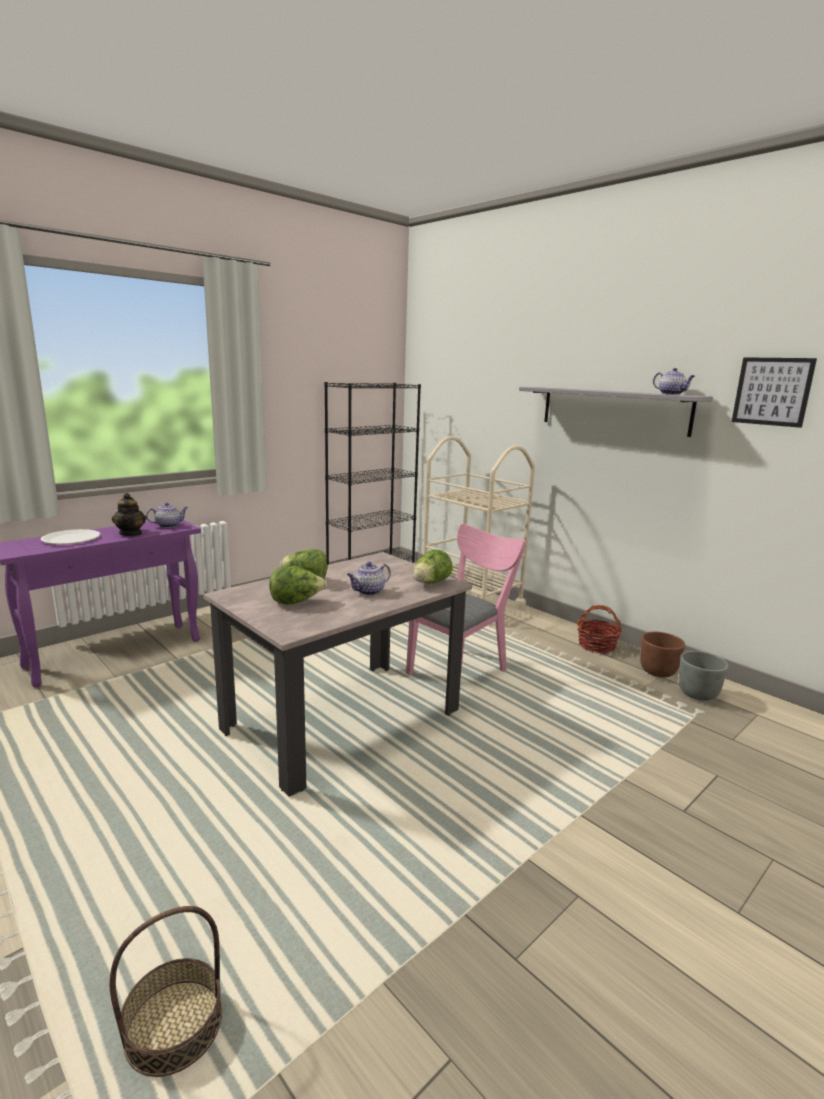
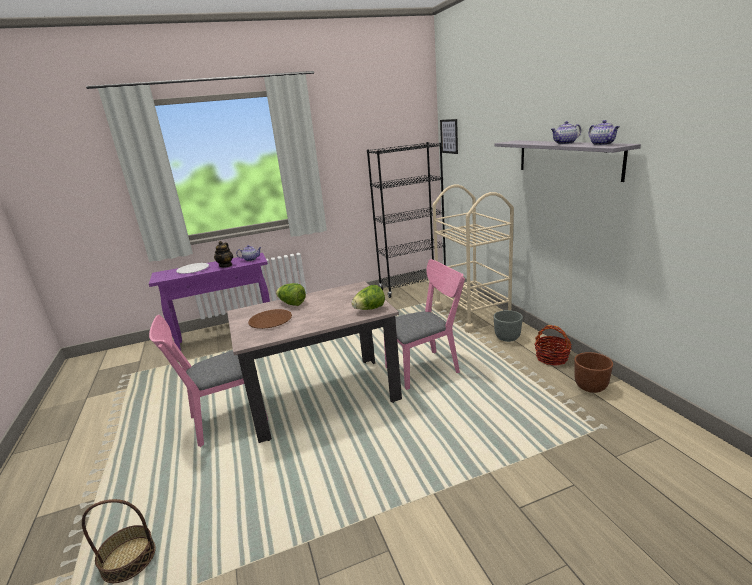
camera: 25 degrees right, 5 degrees up
lettuce [269,566,327,605] -> brown plate [248,309,292,329]
teapot [347,562,391,595] -> teapot moved to [551,121,581,144]
grey planter [679,651,729,701] -> grey planter moved to [494,310,523,342]
picture [732,357,817,428] -> picture moved to [440,119,458,154]
none -> pink chair [149,315,268,447]

